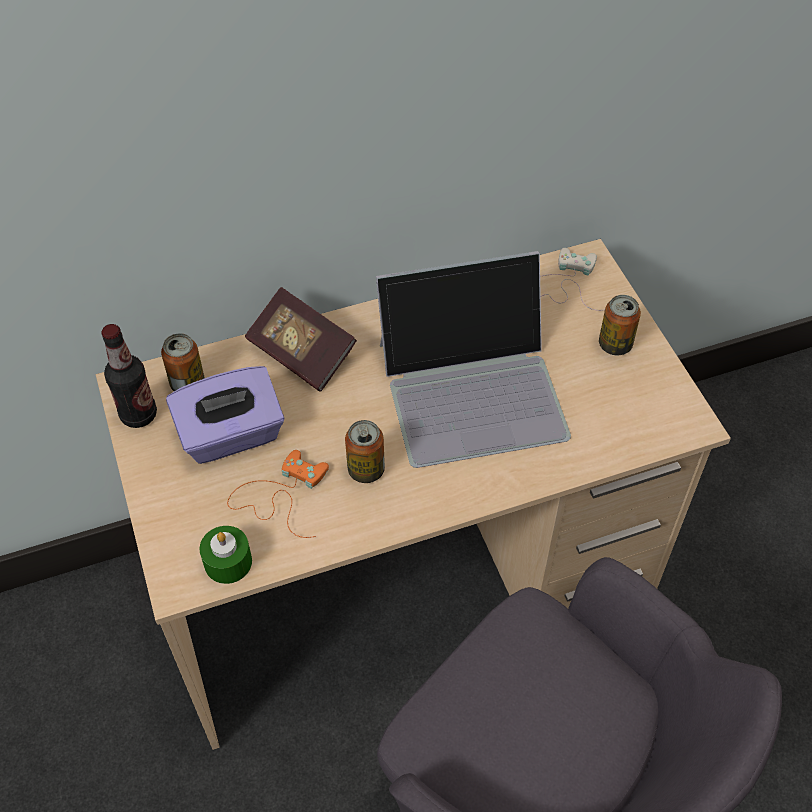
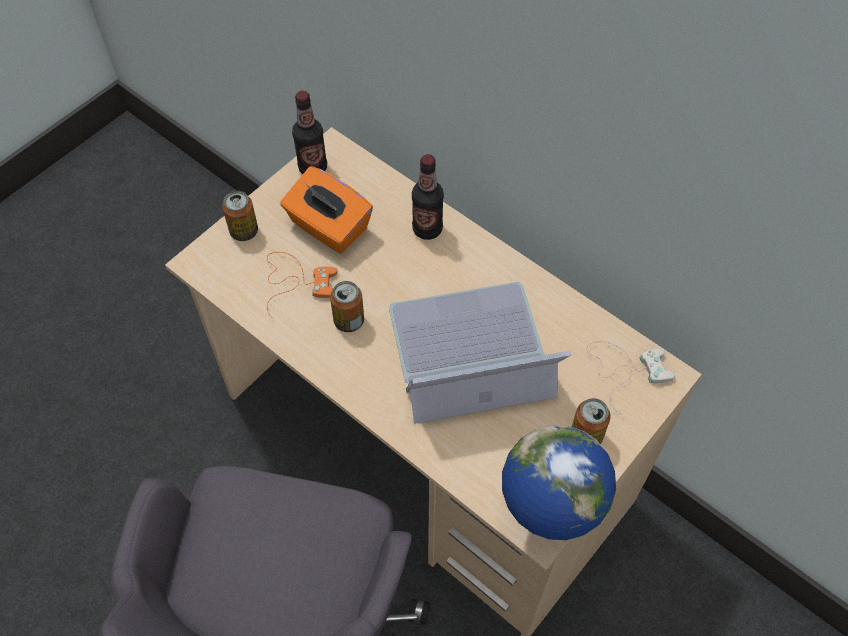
camera: 60 degrees right, 5 degrees up
can [161,333,205,391] -> can moved to [222,191,258,241]
purple tissue box [166,366,284,464] -> orange tissue box [280,166,373,253]
green candle [199,526,252,584] -> none
book [245,287,357,392] -> bottle [412,154,444,240]
laptop [376,251,571,468] -> laptop turned 120 degrees clockwise [389,282,571,424]
none -> globe [502,425,616,540]

